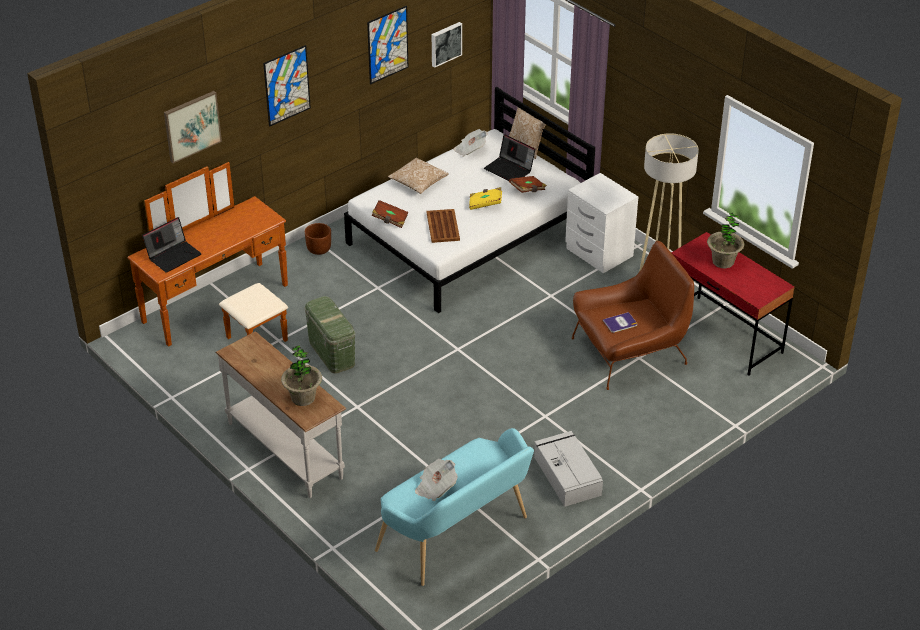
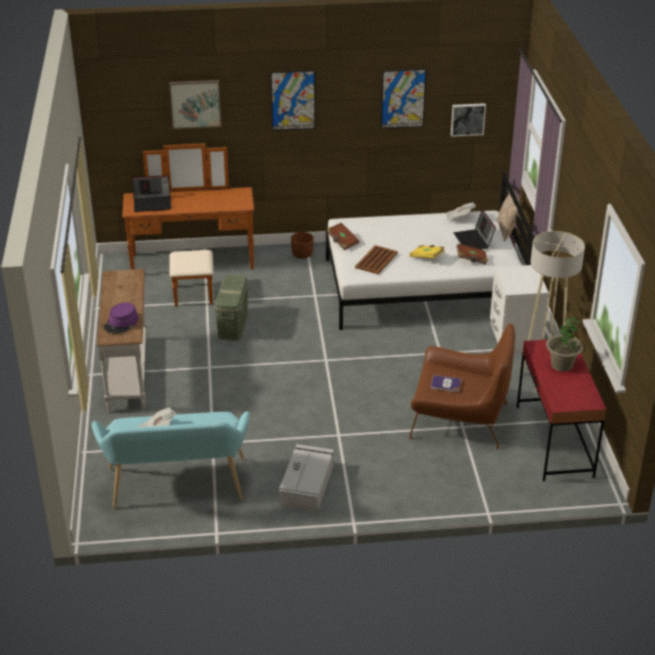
camera: 35 degrees right, 5 degrees down
potted plant [281,346,322,406] -> purple hat [104,303,139,333]
pillow [388,158,449,194] -> none

